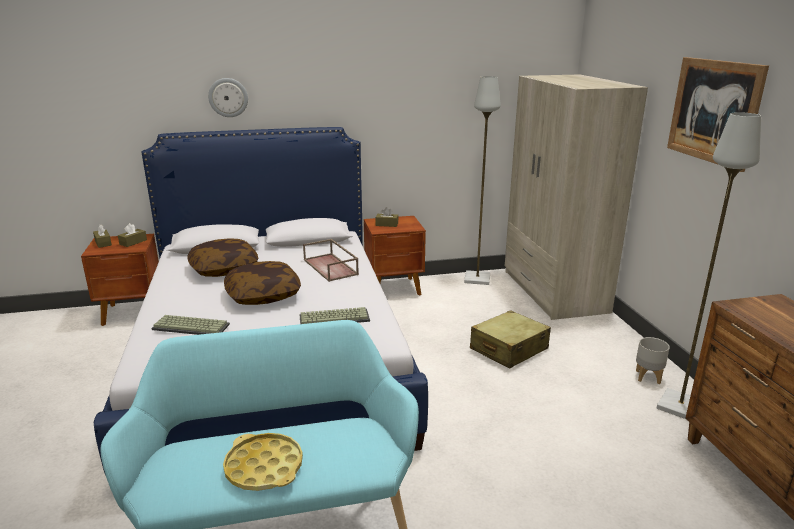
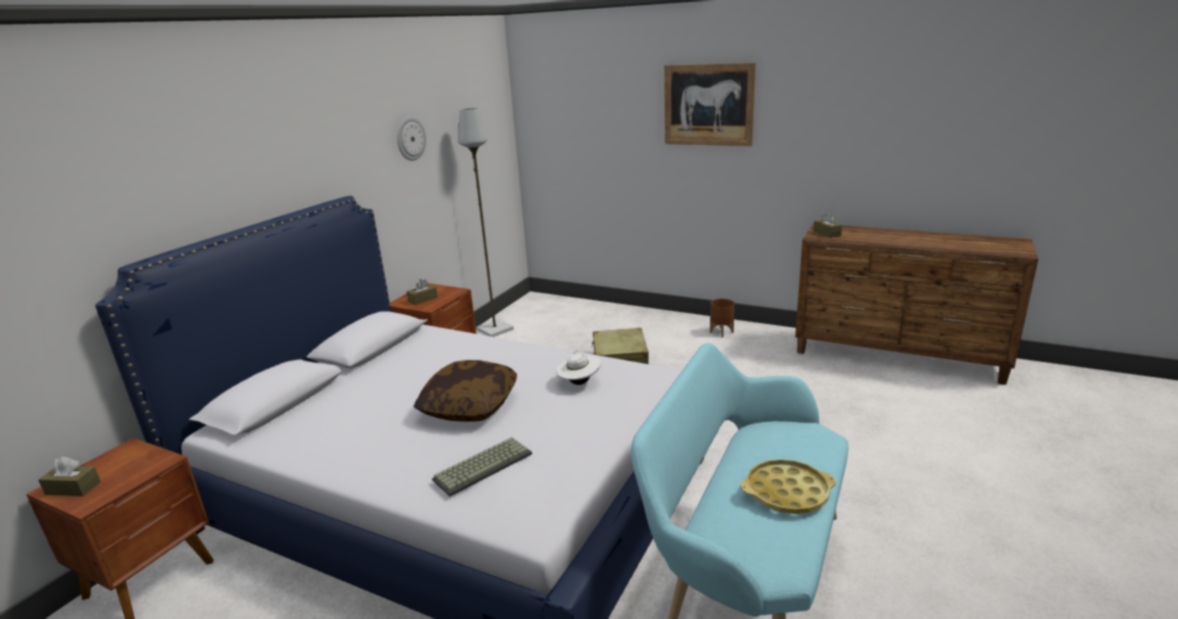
camera: 50 degrees left, 0 degrees up
brown tissue box [118,223,147,247] -> brown tissue box moved to [814,212,842,238]
pillow [187,238,258,277] -> none
wall clock [208,78,248,117] -> wall clock moved to [397,117,426,161]
keyboard [300,307,370,324] -> white hat [556,350,601,385]
brown tray [303,239,359,282] -> none
beige wardrobe [505,74,648,320] -> none
grey planter [636,337,670,384] -> brown planter [710,299,735,338]
grey floor lamp [657,112,761,419] -> none

